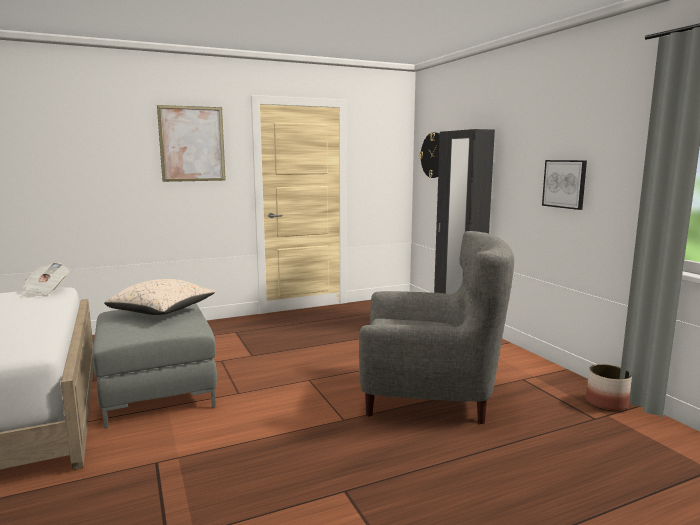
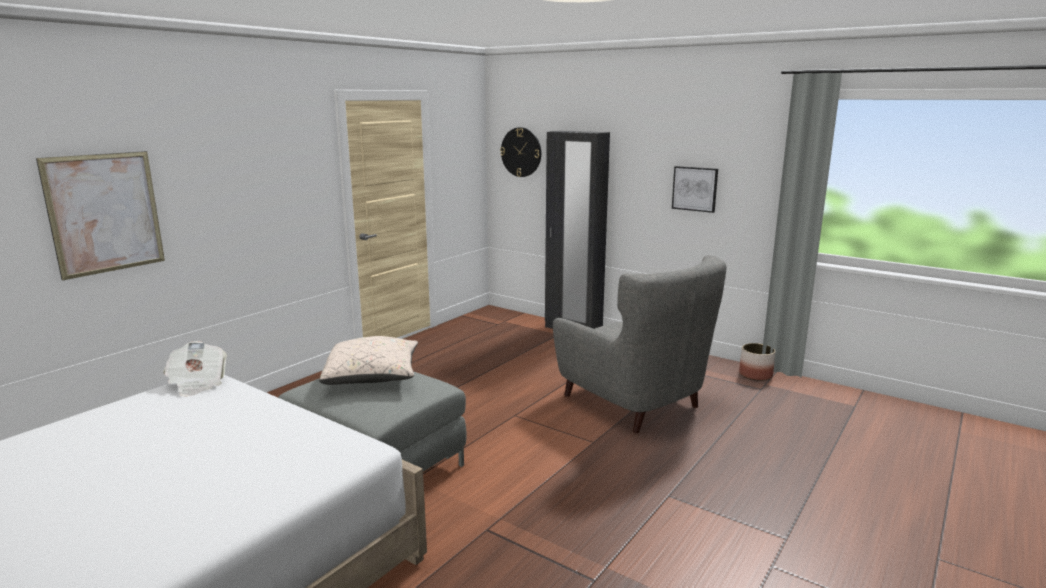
camera: 30 degrees left, 5 degrees up
picture [157,105,226,182] -> picture moved to [36,151,165,280]
grey armchair [359,231,514,424] -> grey armchair turned 75 degrees clockwise [553,255,726,433]

